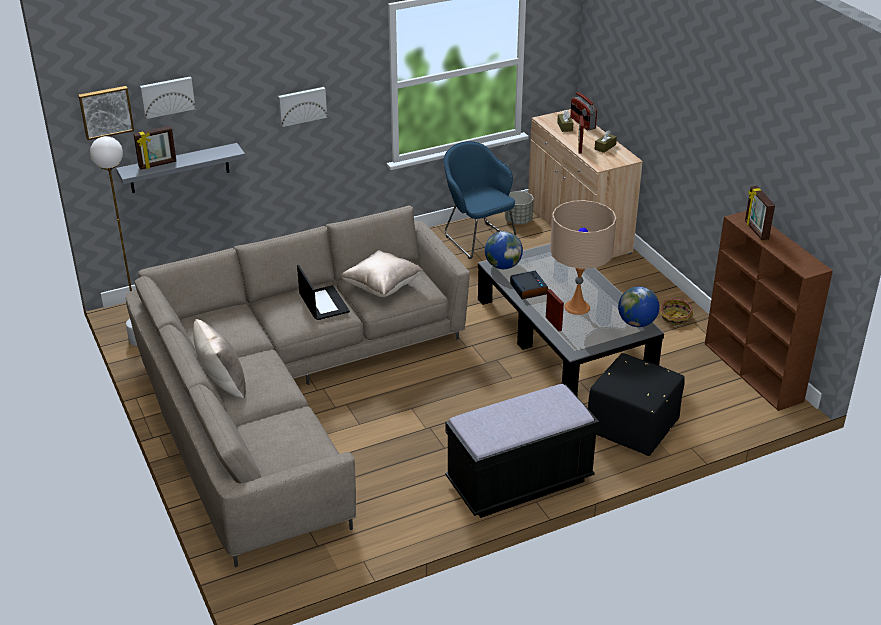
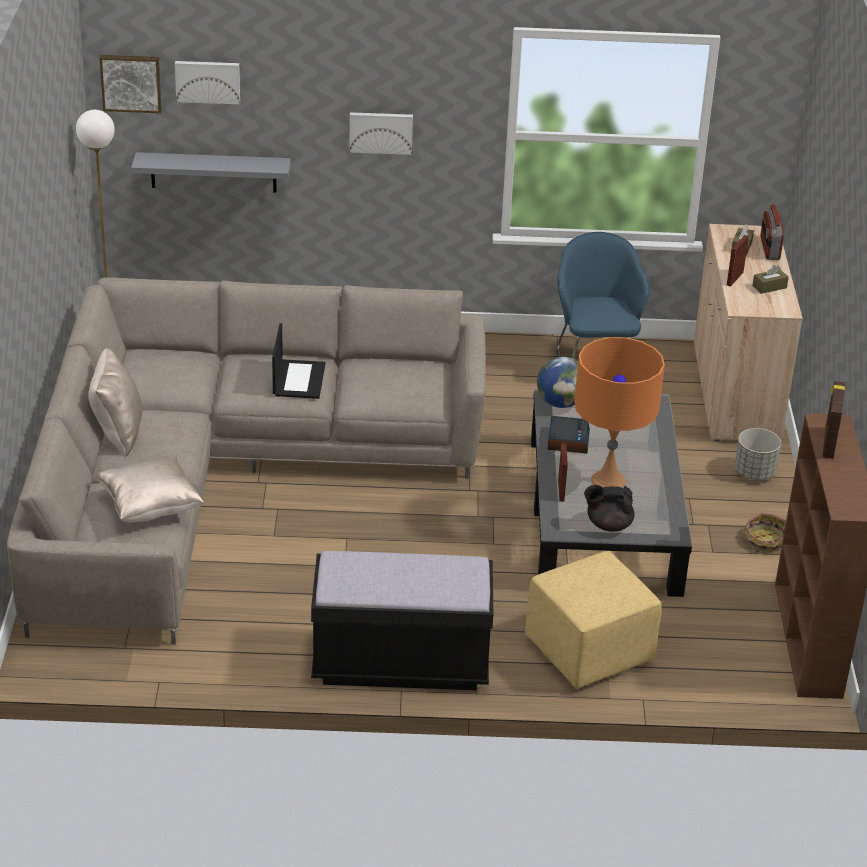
camera: 25 degrees right, 0 degrees up
picture frame [133,126,176,169] -> none
beige pillow [341,250,424,297] -> beige pillow moved to [97,455,204,523]
grey planter [505,191,533,224] -> grey planter moved to [734,428,781,480]
beige table lamp [550,200,616,315] -> orange table lamp [575,337,665,488]
black ottoman [588,353,685,456] -> yellow ottoman [525,551,662,688]
globe [618,286,660,327] -> none
none -> black teapot [584,485,635,532]

